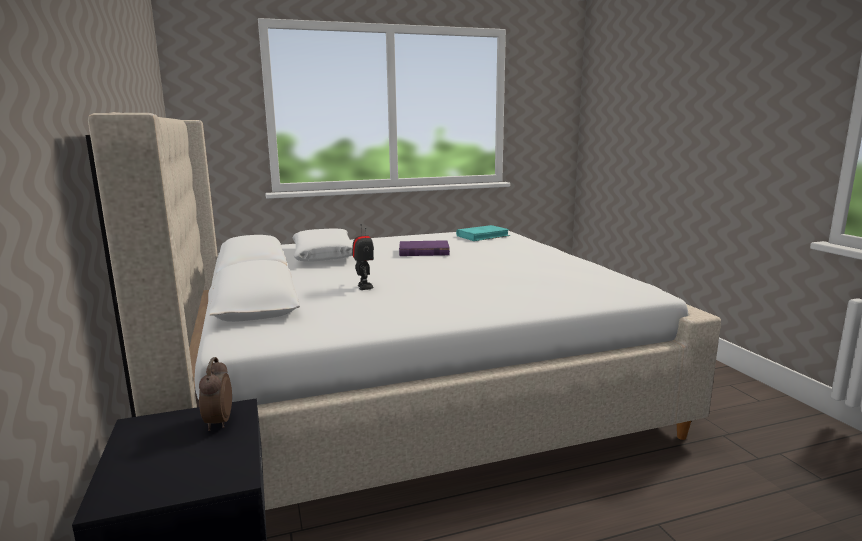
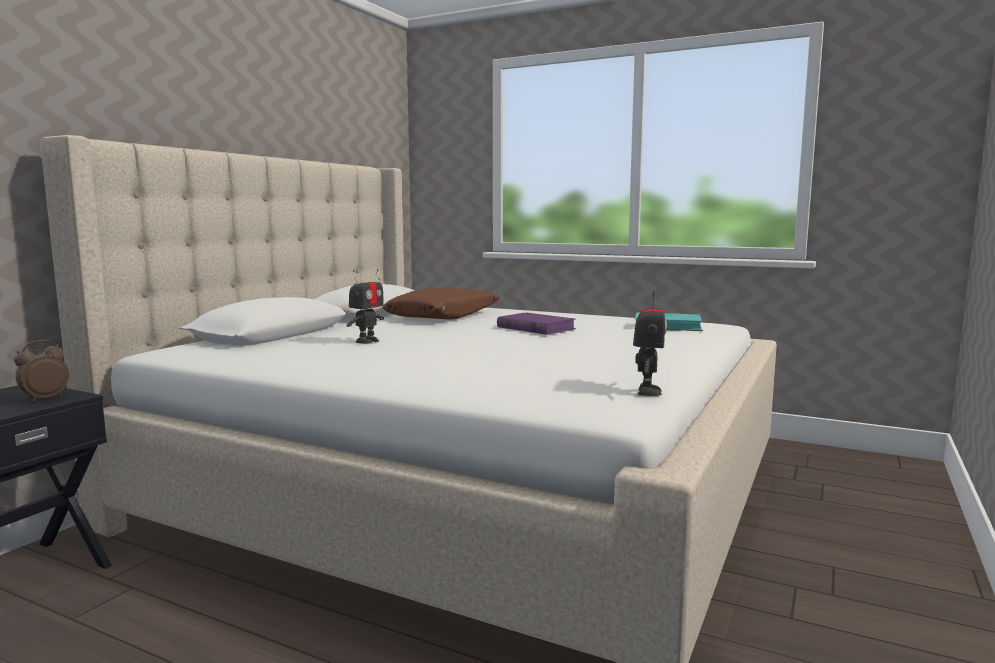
camera: 45 degrees right, 5 degrees down
white pillow [293,228,353,261] -> brown pillow [382,288,500,320]
none -> toy robot [633,290,667,396]

